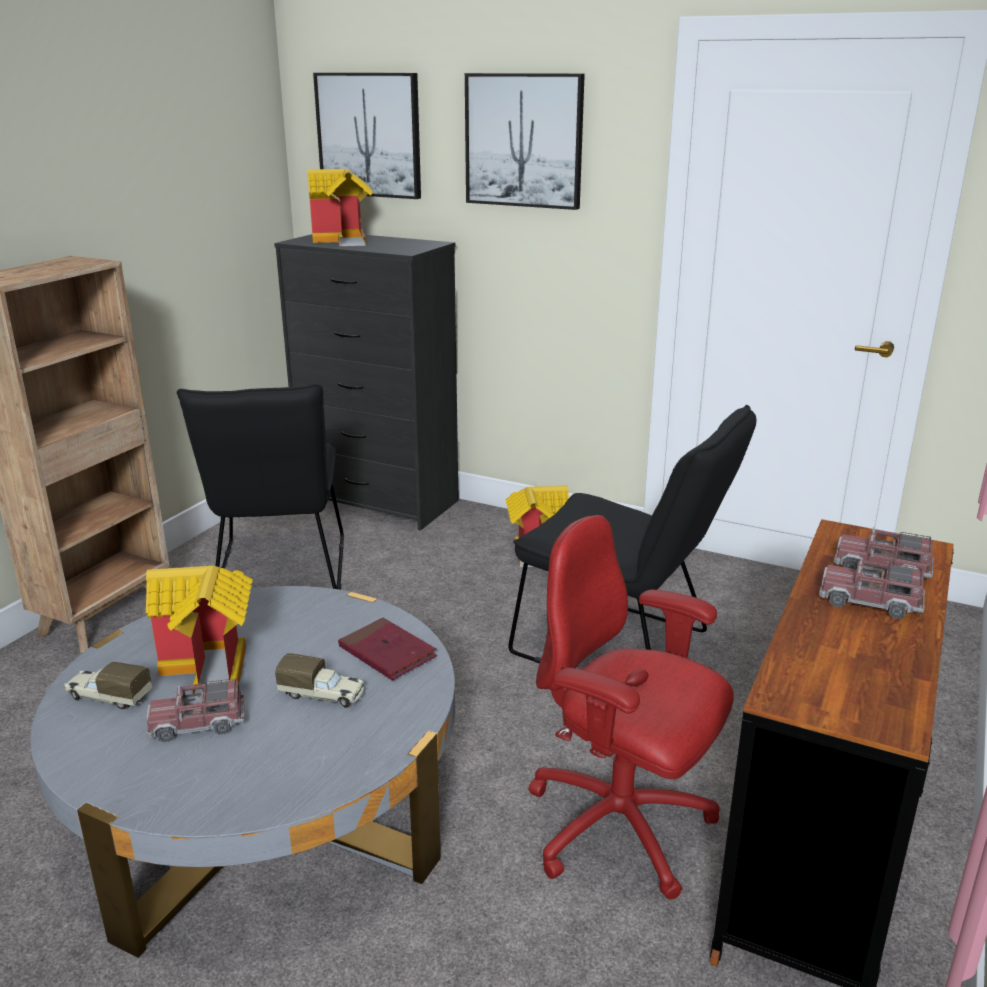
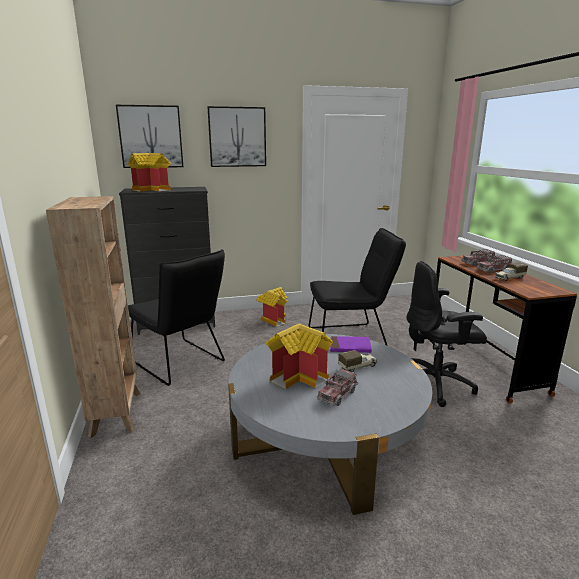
camera: 40 degrees left, 5 degrees down
toy truck [64,662,152,709] -> toy truck moved to [494,262,528,281]
red book [338,618,437,680] -> purple book [330,336,371,353]
red office chair [528,515,734,899] -> black office chair [406,261,487,407]

